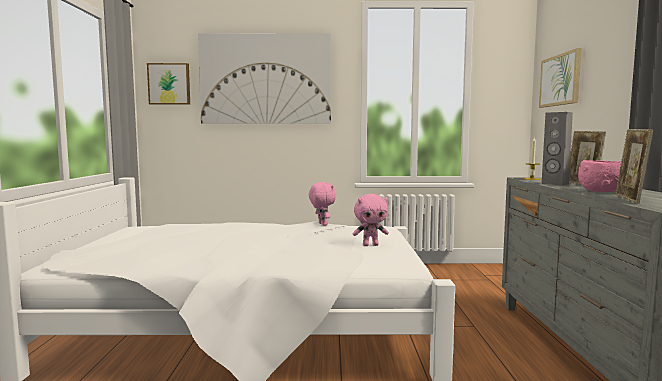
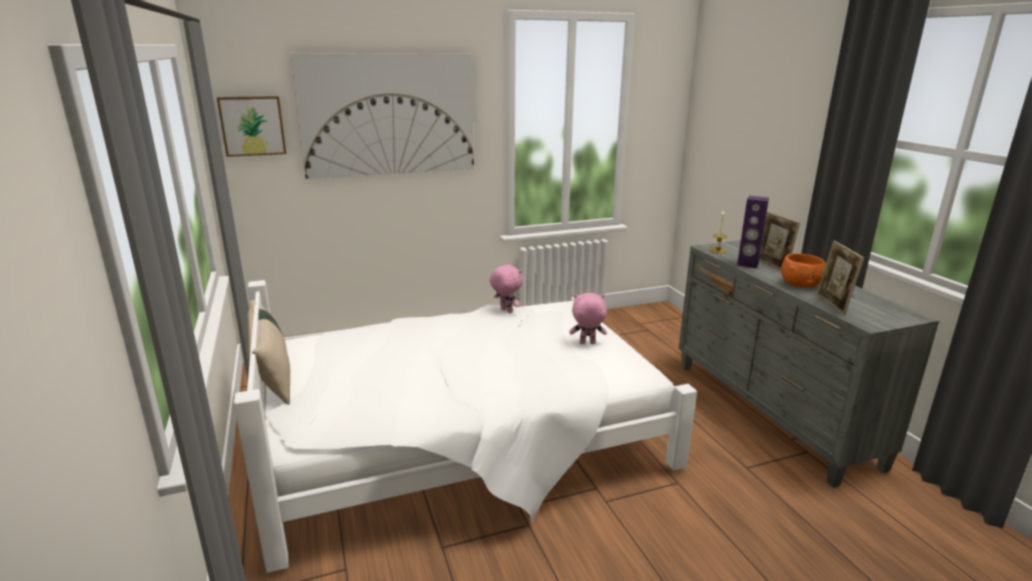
camera: 20 degrees left, 15 degrees up
pink plush toy [353,194,389,246] -> pink plush toy turned 150 degrees counterclockwise [569,293,607,344]
picture [539,48,582,108] -> none
grey speaker [542,112,573,185] -> purple speaker [737,196,769,268]
pink bowl [578,160,621,192] -> orange bowl [781,253,826,288]
none -> beige pillow [247,300,290,405]

